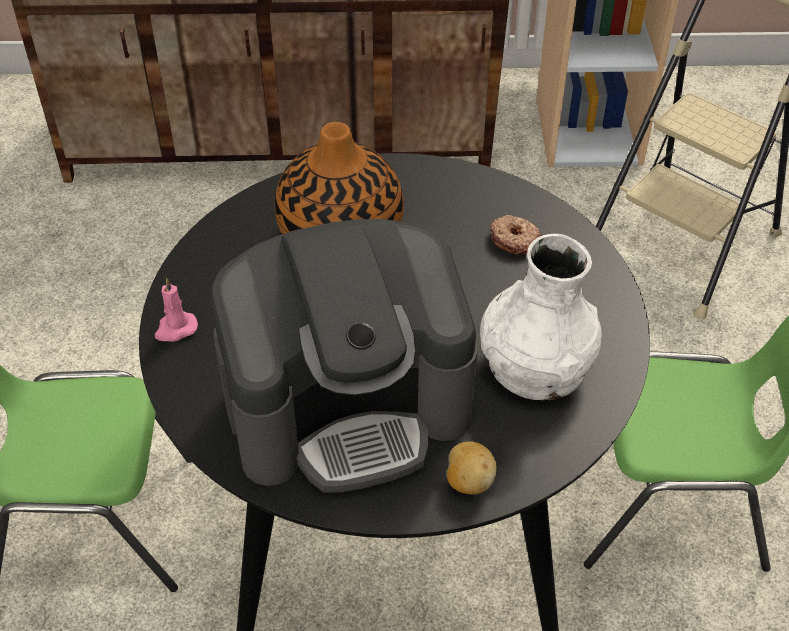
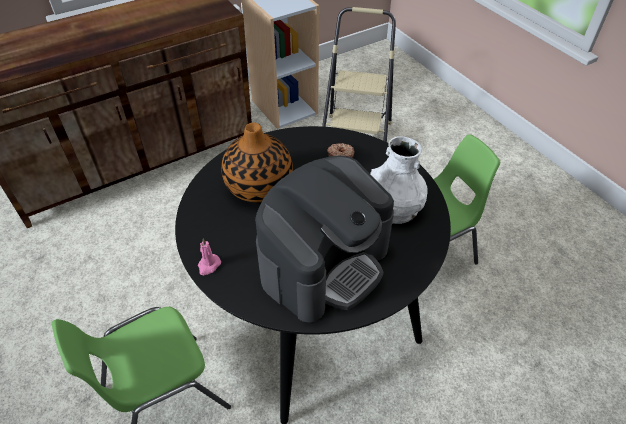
camera: 30 degrees left, 0 degrees up
potato [447,441,497,495] -> none

